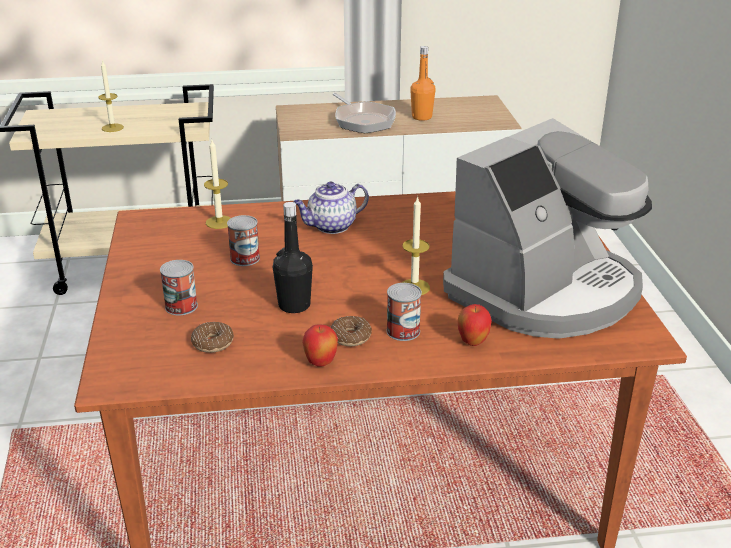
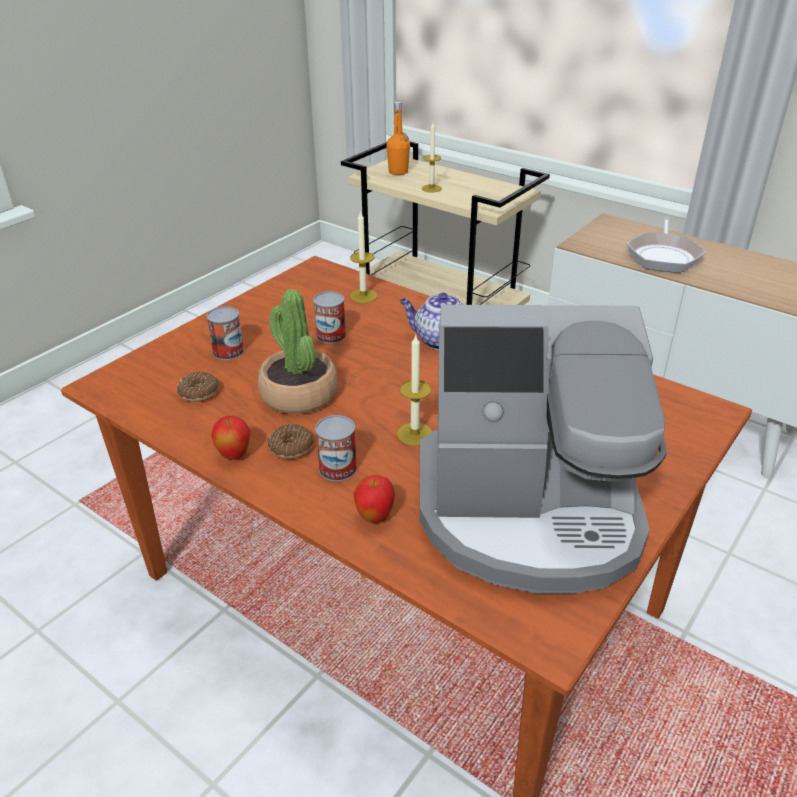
camera: 45 degrees right, 5 degrees up
black bottle [273,202,313,313] -> potted plant [258,289,338,414]
orange bottle [410,46,435,121] -> orange bottle moved to [386,102,410,175]

